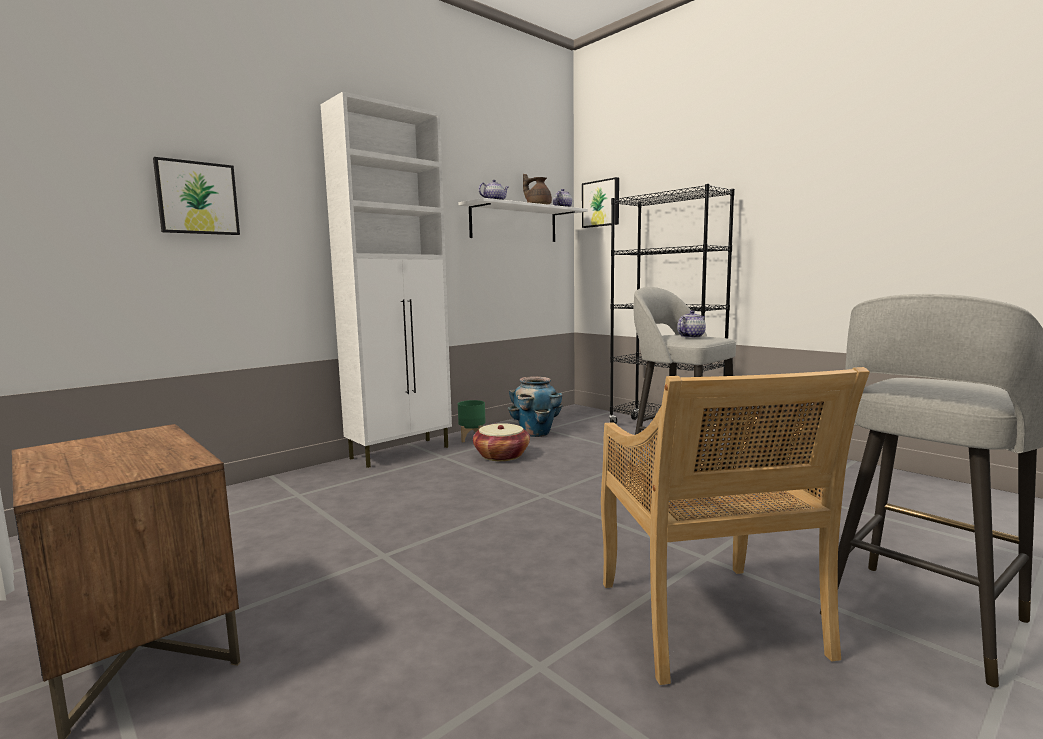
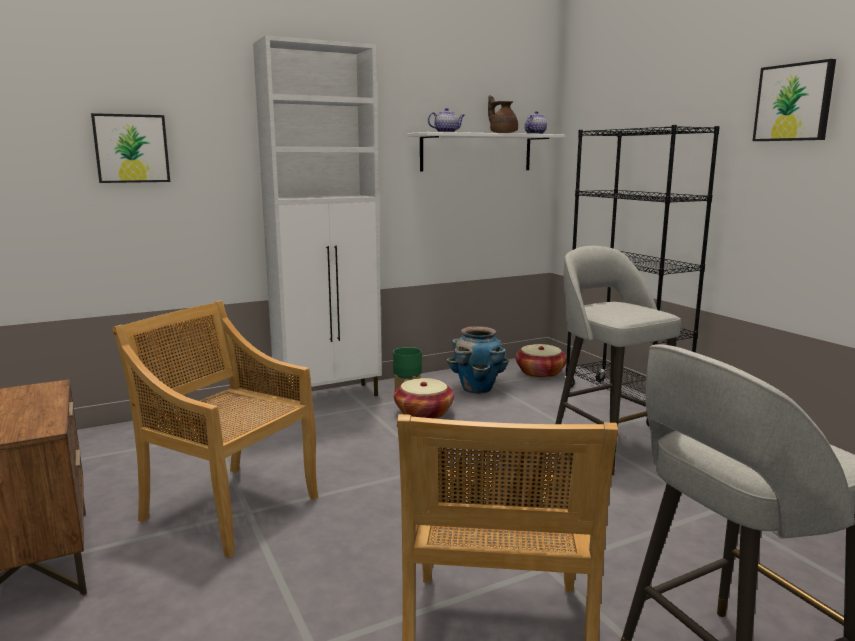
camera: 15 degrees right, 5 degrees up
picture [582,177,619,228] -> picture moved to [753,59,836,141]
teapot [677,310,706,338] -> none
none -> beige chair [112,300,318,558]
none -> basket [515,344,567,378]

